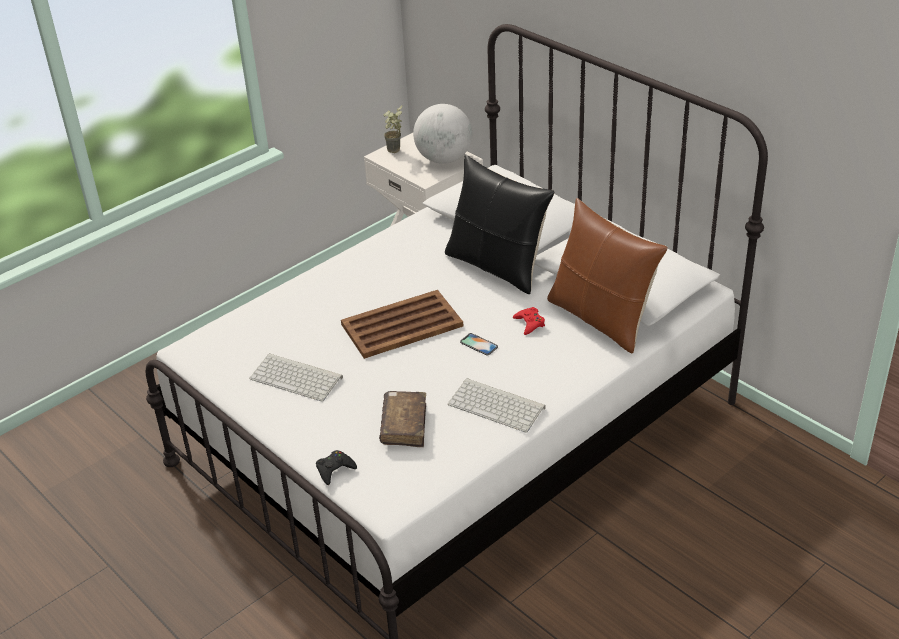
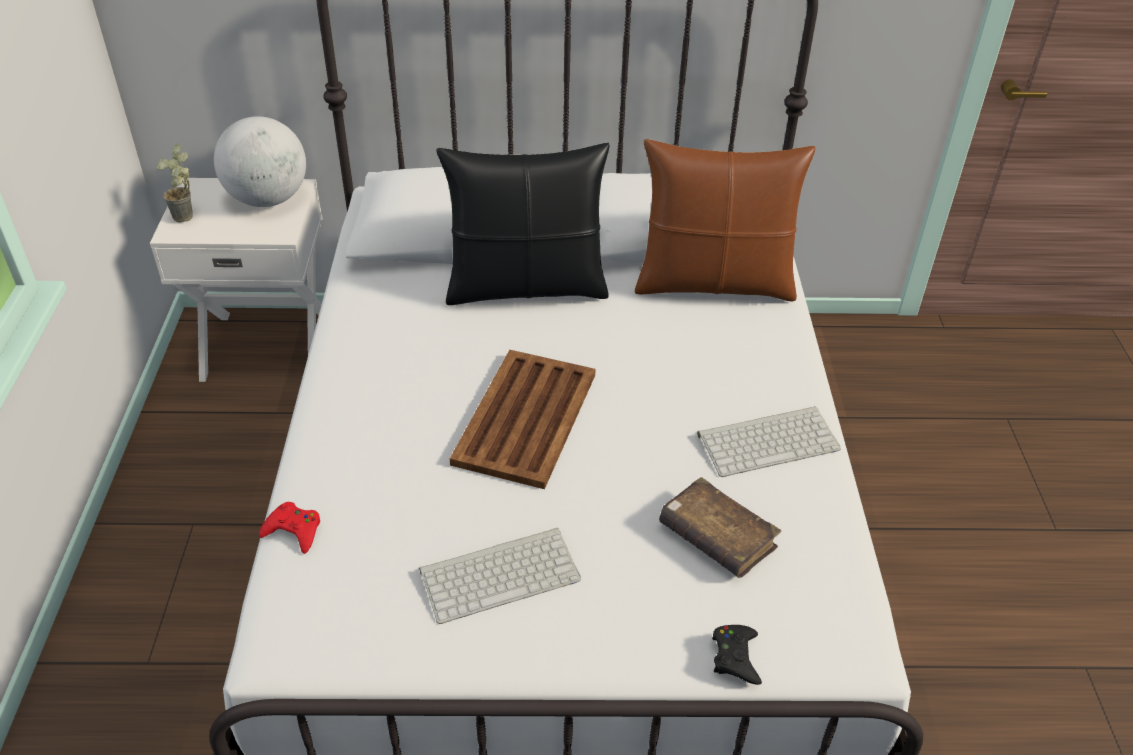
camera: 50 degrees left, 5 degrees up
phone [460,333,498,356] -> none
red game controller [513,307,545,335] -> red game controller moved to [259,502,320,554]

